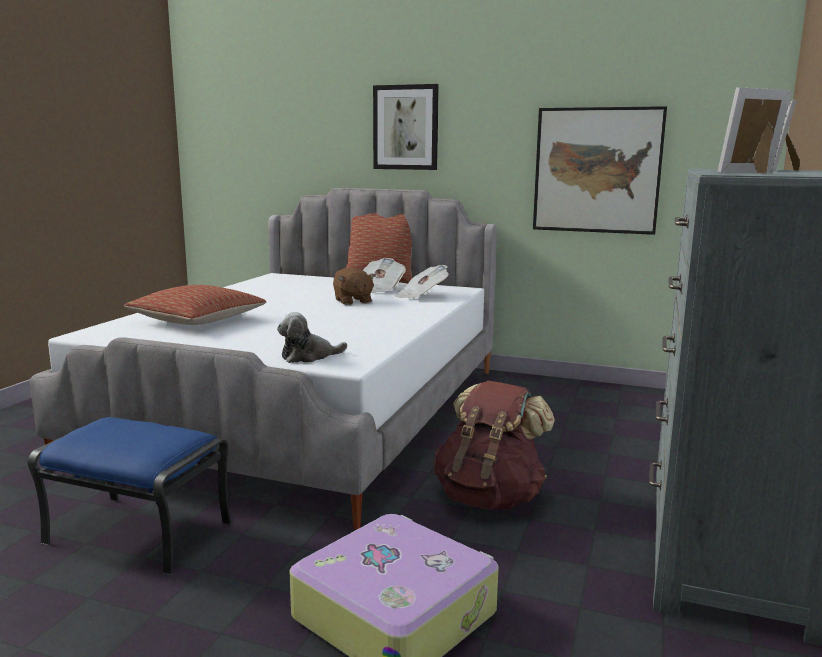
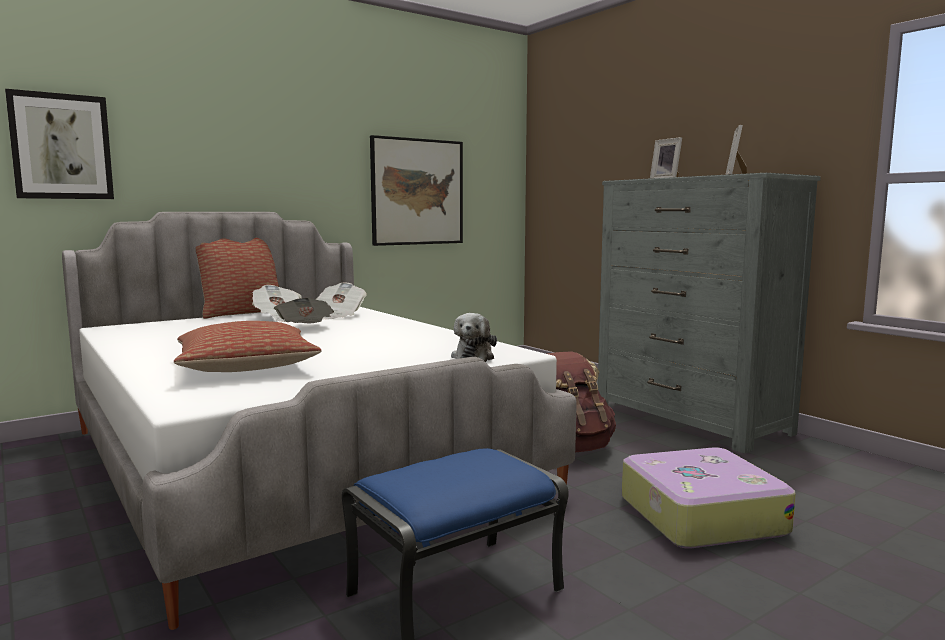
camera: 55 degrees left, 5 degrees down
brown plush toy [333,267,375,305] -> newspaper [274,298,334,323]
picture [373,84,439,170] -> picture moved to [5,89,114,199]

